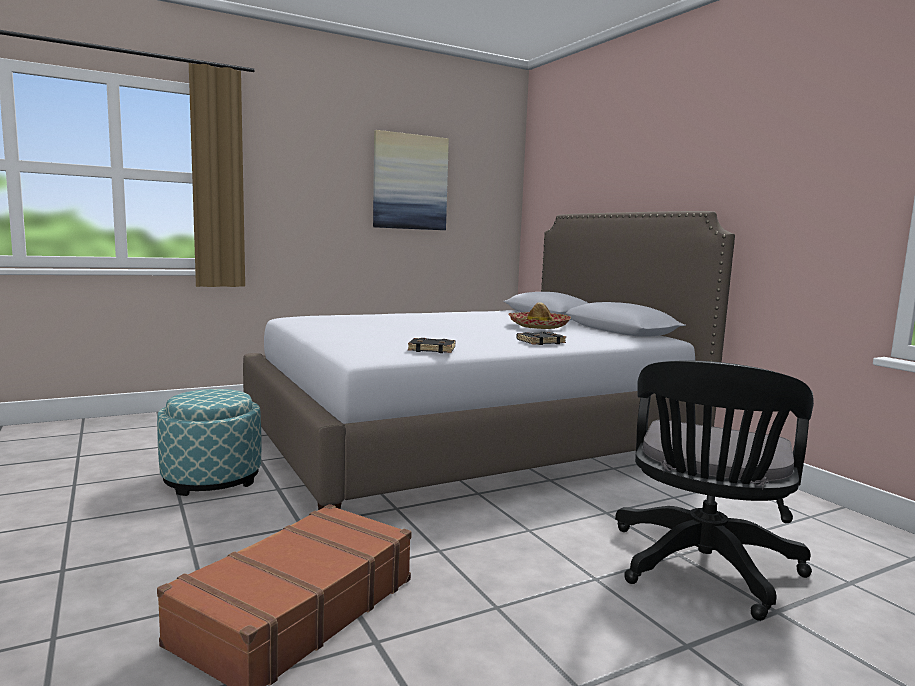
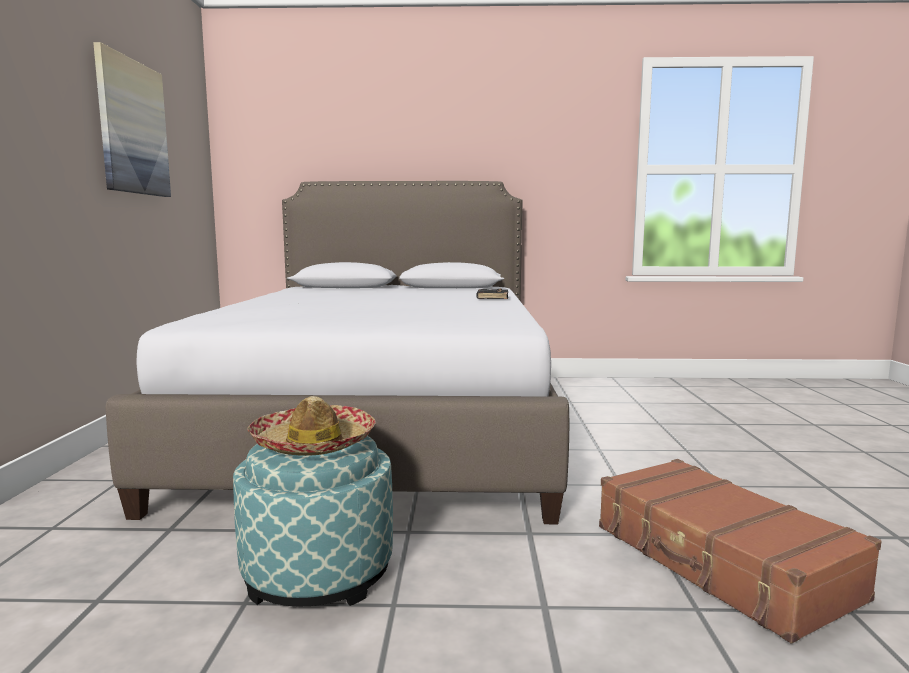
camera: 60 degrees left, 0 degrees up
black book [408,338,455,353] -> none
hat [508,302,571,329] -> hat moved to [247,396,376,456]
black office chair [615,360,814,621] -> none

